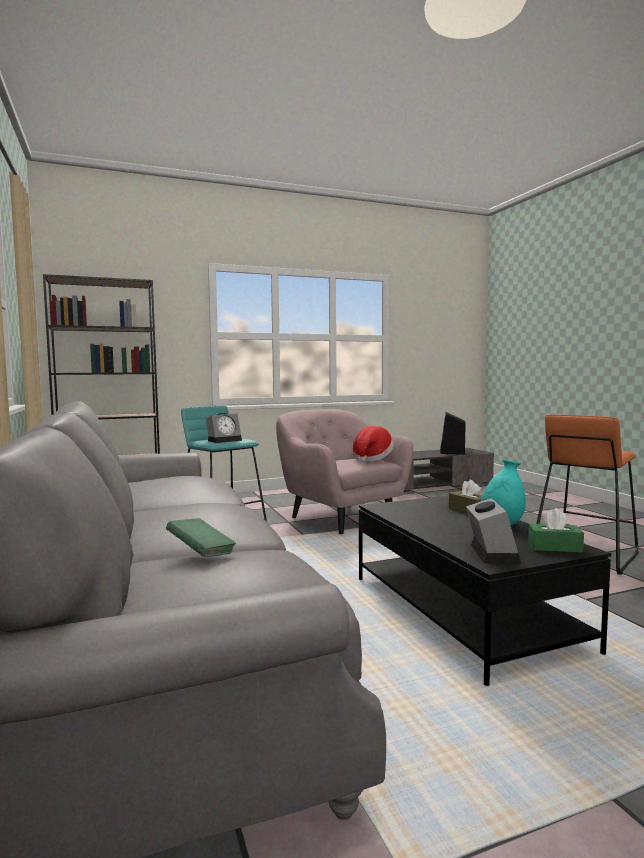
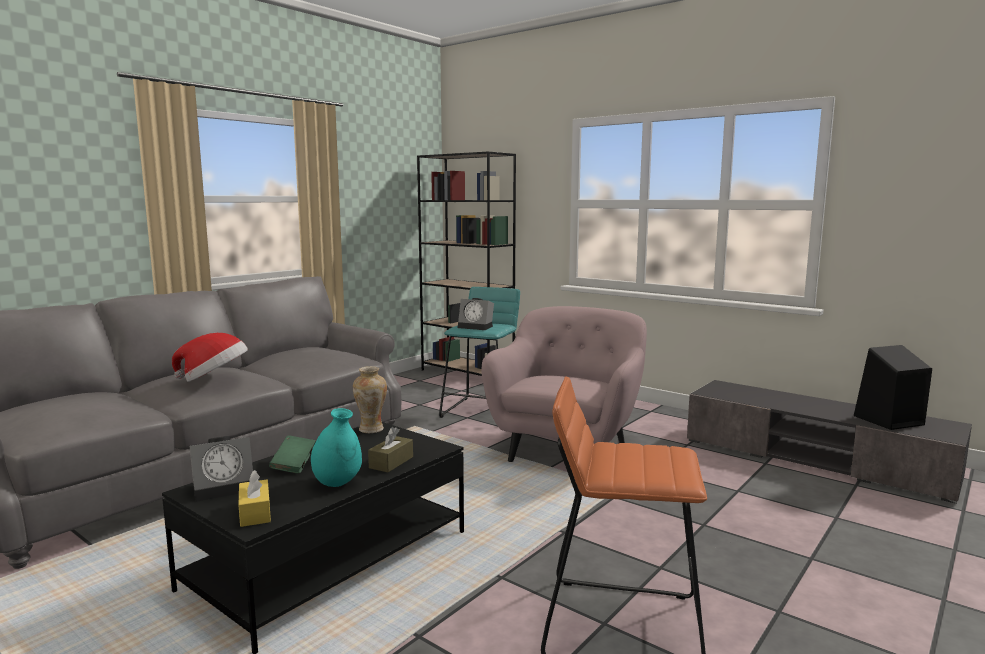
camera: 60 degrees right, 5 degrees up
green book [166,518,236,557] -> green book moved to [269,435,316,473]
hat [352,426,394,462] -> hat moved to [172,333,248,382]
green tissue box [528,508,584,553] -> yellow tissue box [239,470,271,527]
none -> vase [353,366,387,433]

